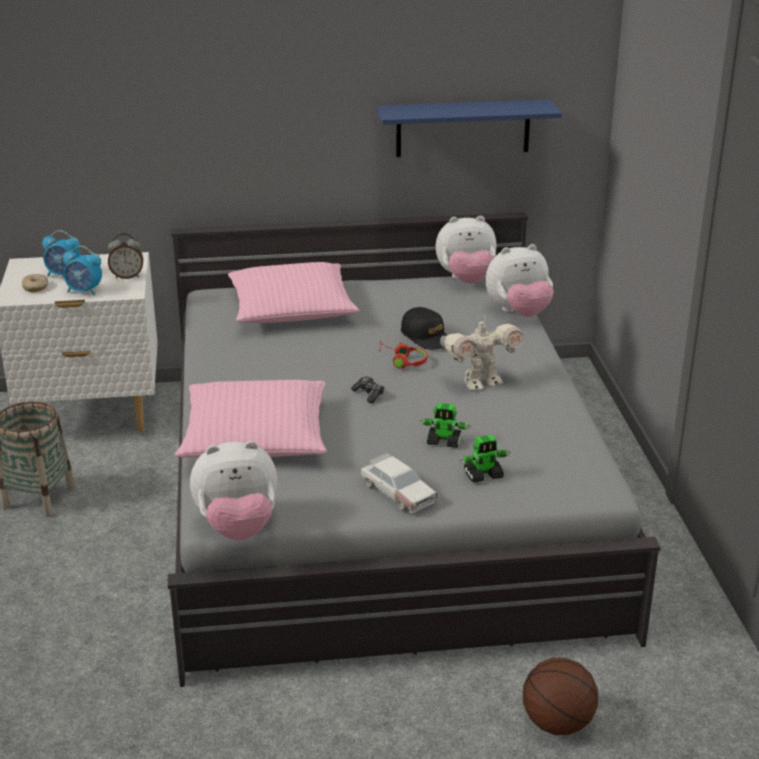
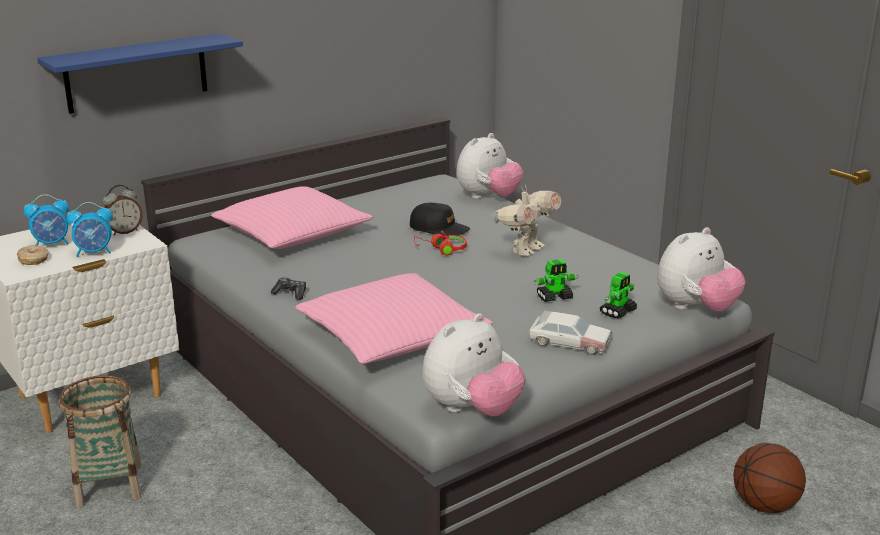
camera: 30 degrees left, 5 degrees down
game controller [351,376,384,403] -> game controller moved to [271,277,306,300]
blue shelf [377,99,562,157] -> blue shelf moved to [37,33,243,114]
plush toy [436,216,497,284] -> plush toy moved to [657,227,746,312]

